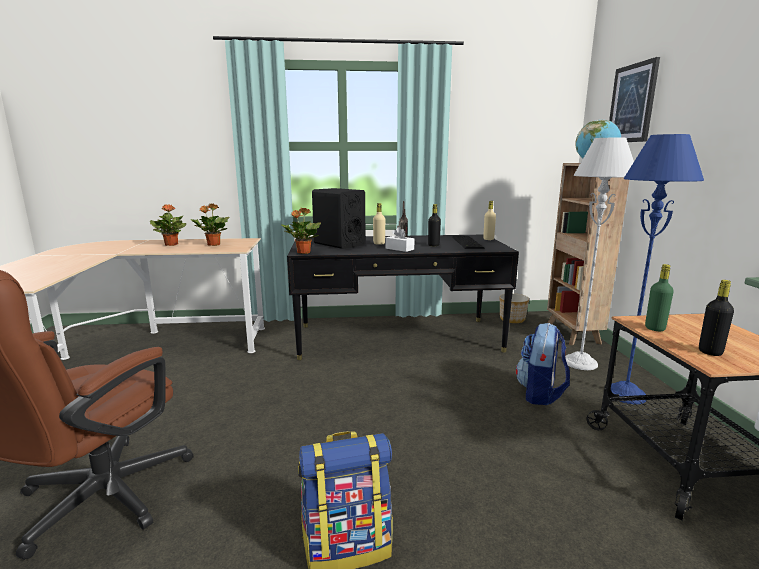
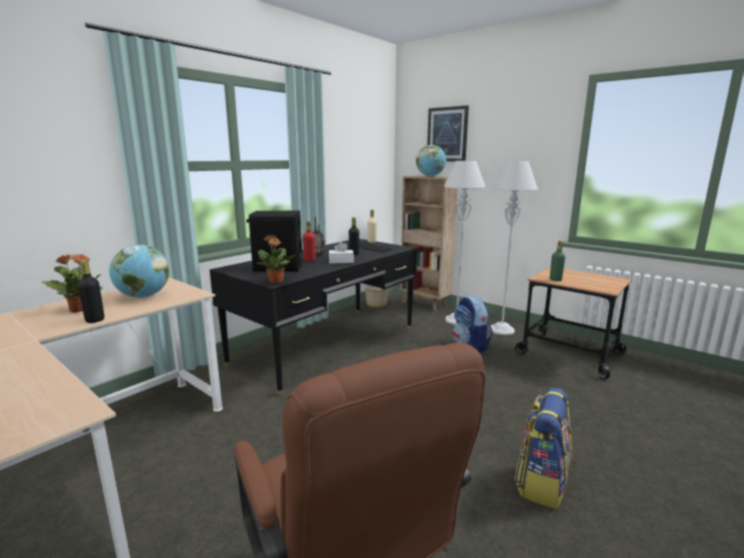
camera: 45 degrees left, 0 degrees up
potted plant [190,203,229,246] -> globe [109,245,169,298]
beige bottle [373,203,385,245] -> red bottle [303,222,316,261]
blue floor lamp [611,134,704,404] -> grey floor lamp [491,161,538,335]
black bottle [699,280,734,356] -> black bottle moved to [78,260,104,323]

